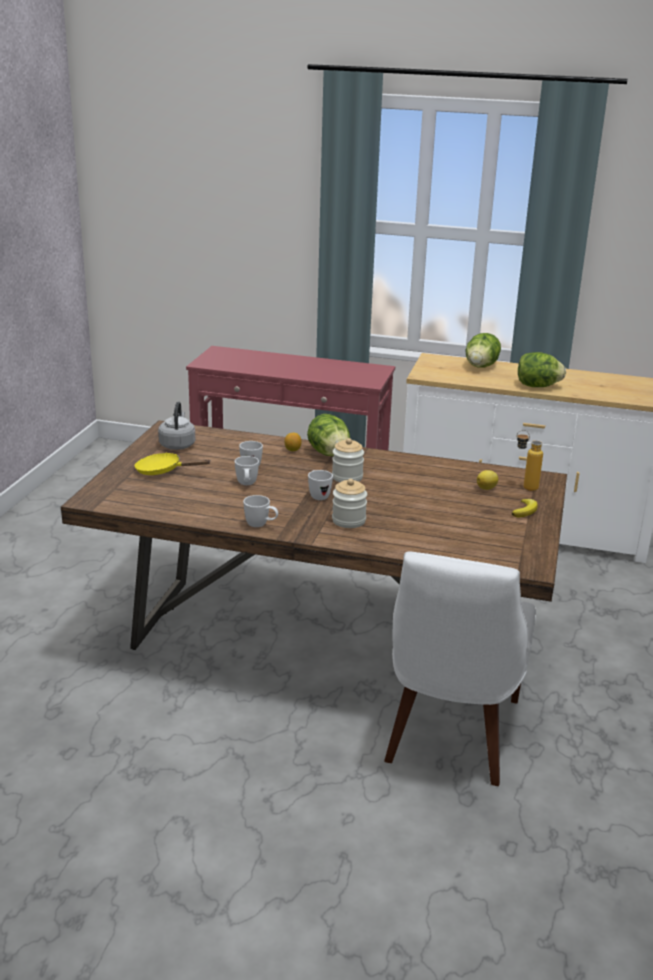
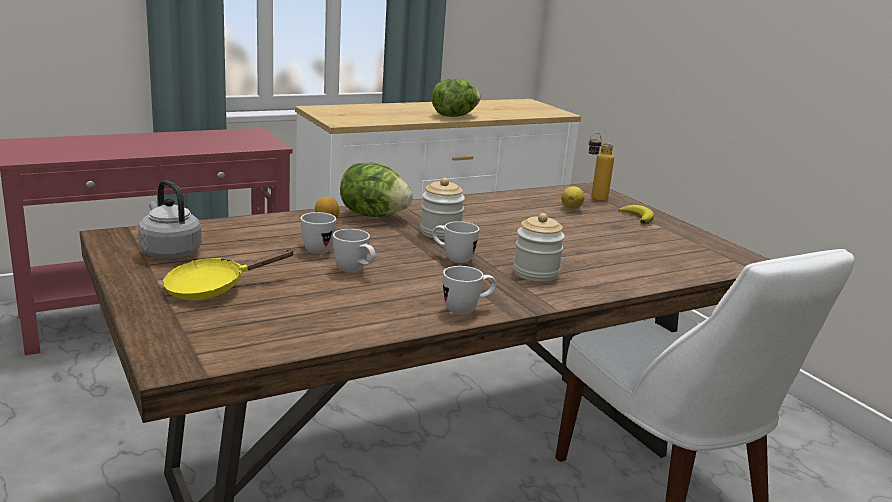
camera: 45 degrees left, 5 degrees down
lettuce [465,333,501,368] -> none

